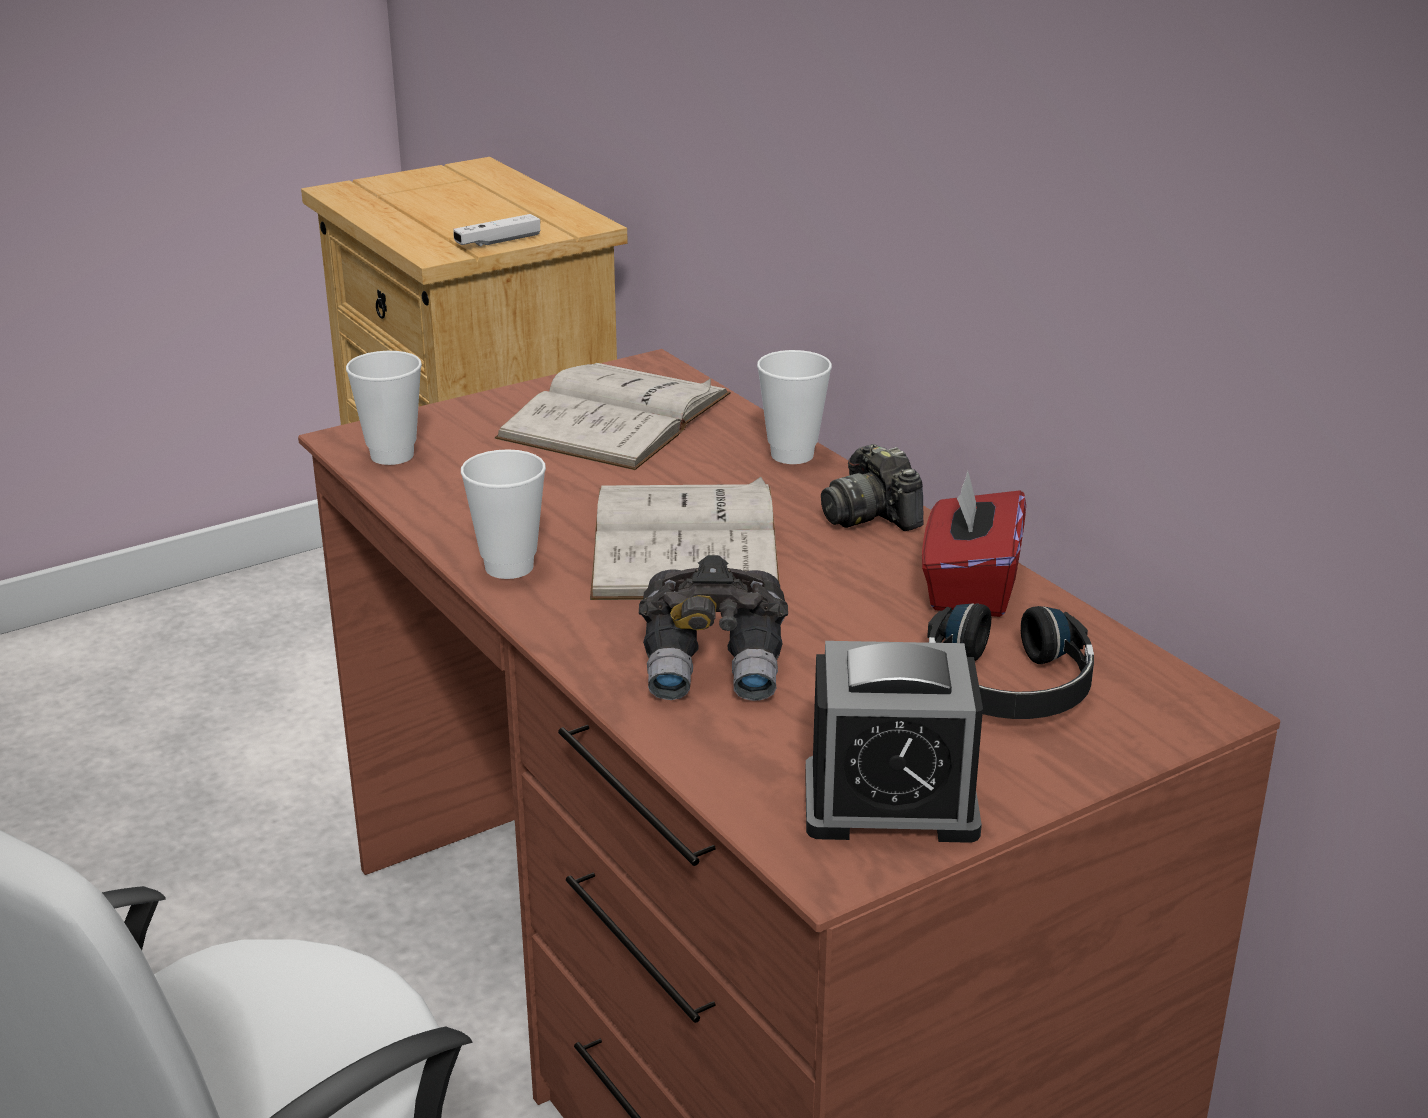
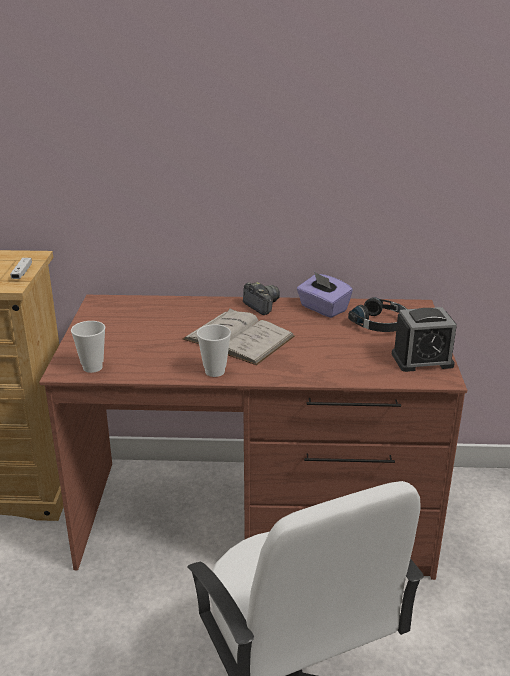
camera: 55 degrees left, 0 degrees up
white book [495,363,731,470] -> none
grey binoculars [639,555,788,701] -> none
cup [757,350,832,464] -> none
alarm clock [805,641,983,843] -> alarm clock turned 45 degrees clockwise [392,307,457,372]
camera [821,444,923,531] -> camera turned 135 degrees counterclockwise [243,282,280,315]
red tissue box [922,471,1026,617] -> purple tissue box [297,272,353,318]

